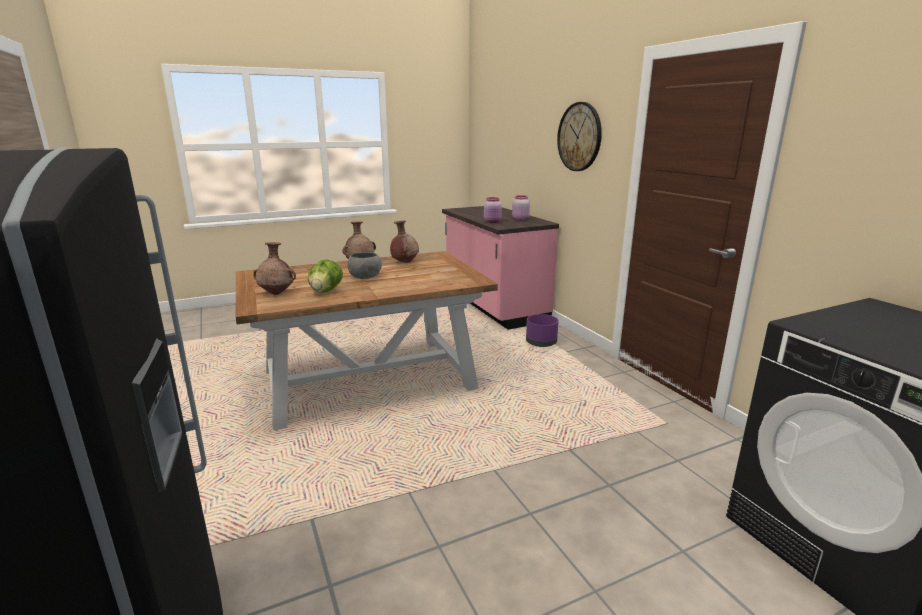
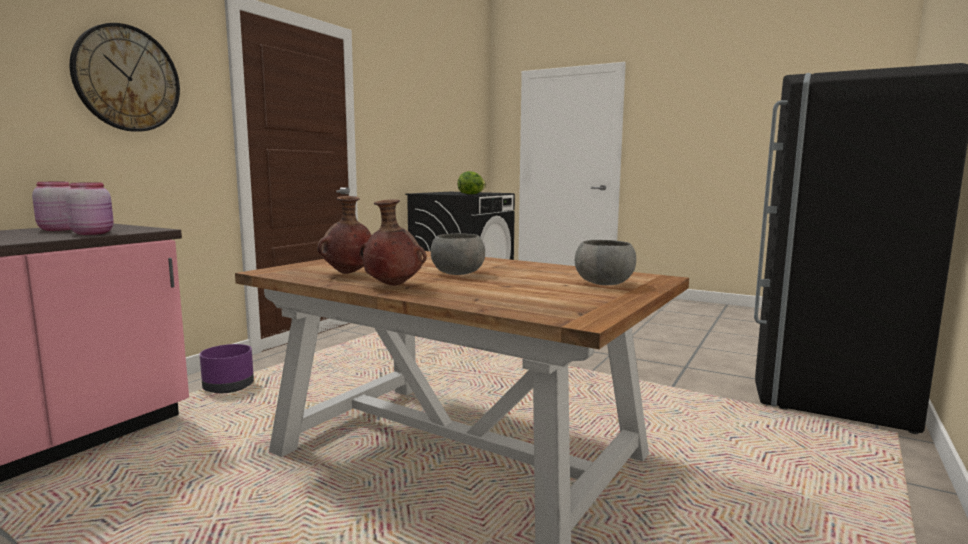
camera: 125 degrees left, 10 degrees down
brown vase [253,242,296,295] -> grey bowl [575,240,636,285]
lettuce [308,259,343,293] -> lettuce moved to [458,171,486,194]

